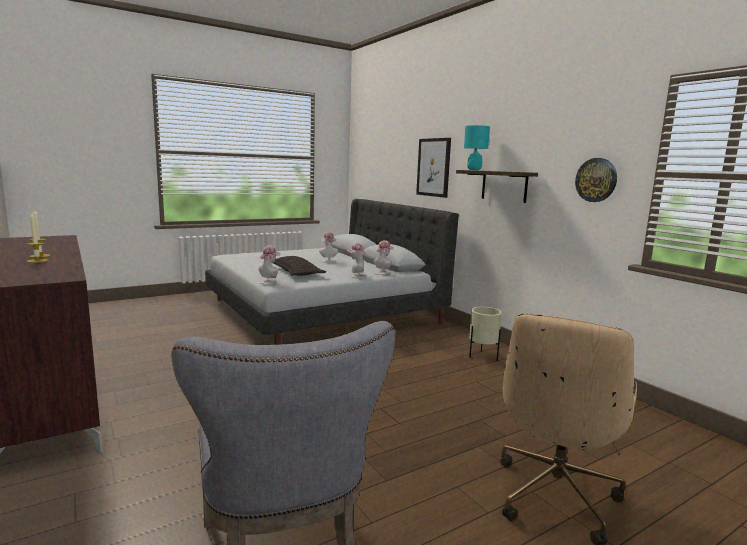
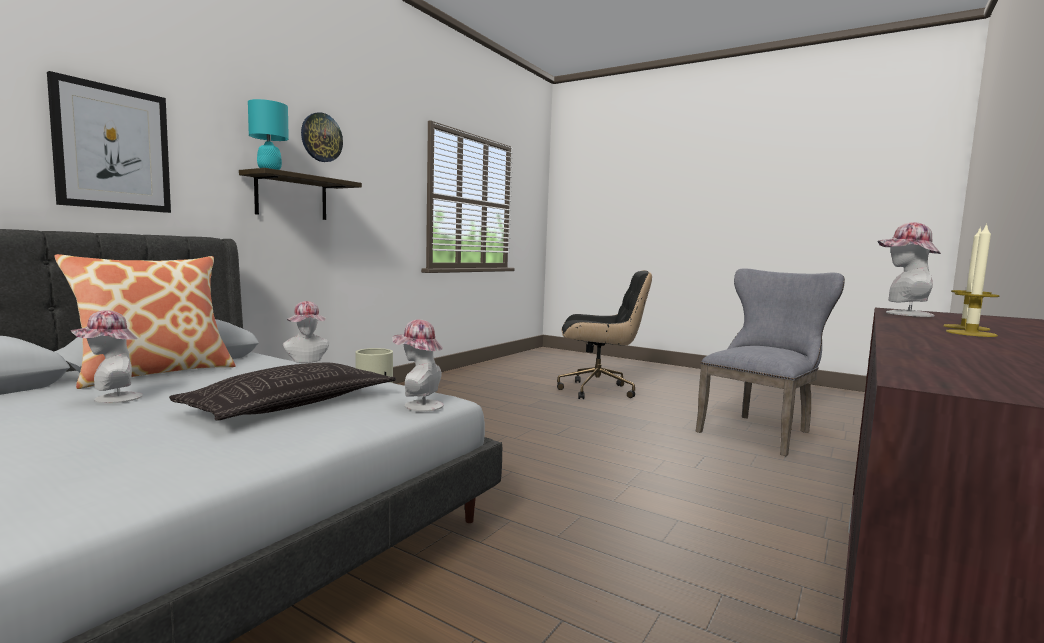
camera: 115 degrees left, 5 degrees down
hat [374,240,393,275] -> hat moved to [878,222,941,317]
wall clock [575,158,617,202] -> wall clock moved to [301,113,343,162]
none -> pillow [55,254,236,389]

